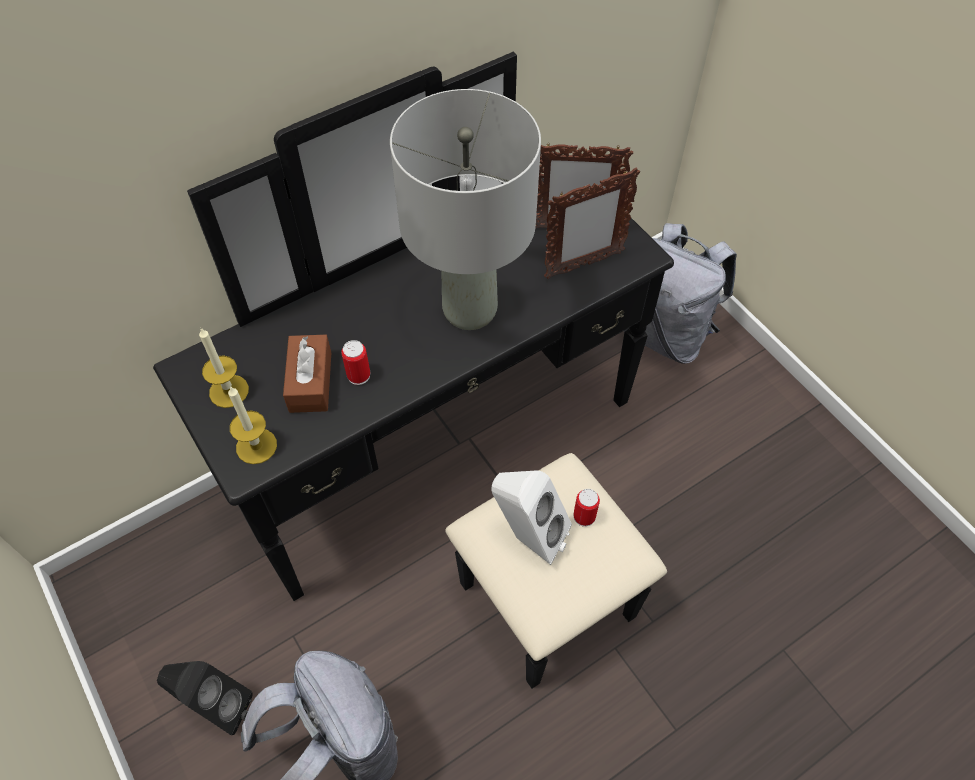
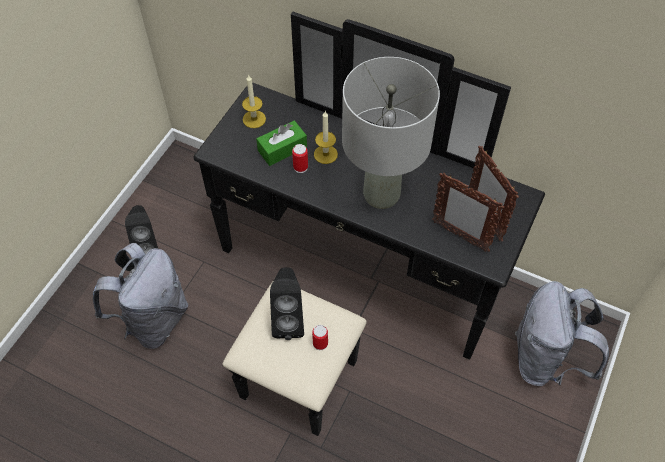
camera: 60 degrees right, 0 degrees up
candle [228,386,277,464] -> candle moved to [314,111,338,164]
brown tissue box [283,335,331,413] -> green tissue box [256,120,307,166]
white speaker [492,470,572,565] -> black speaker [270,267,304,340]

